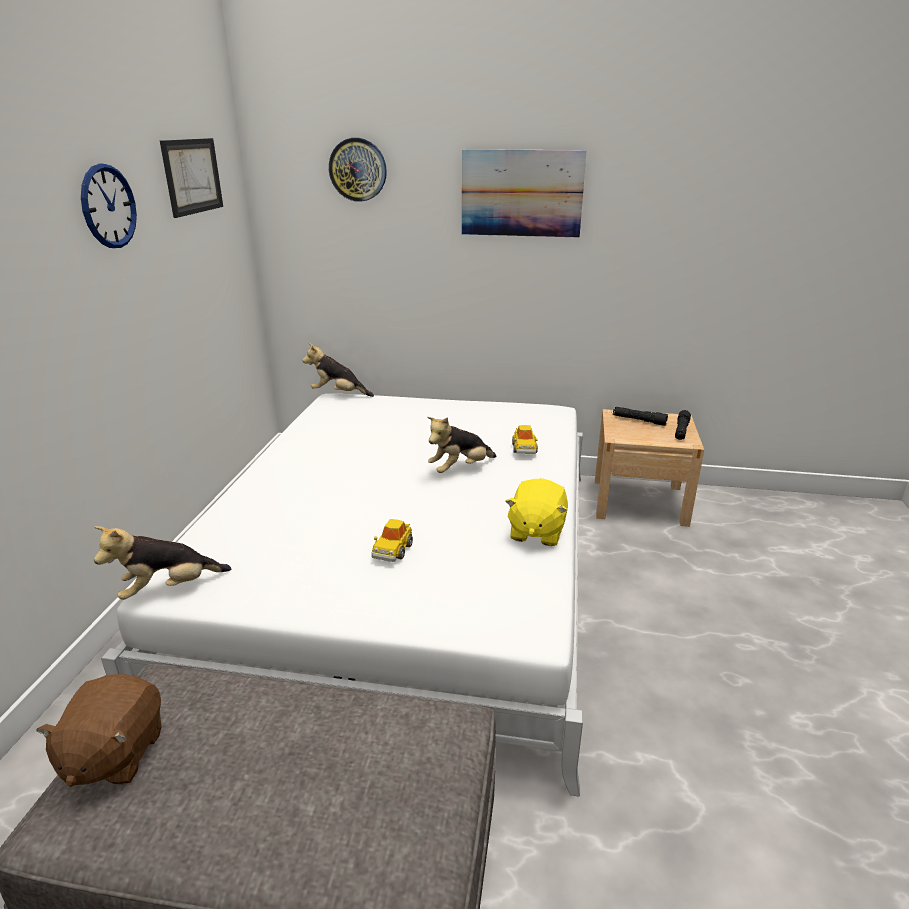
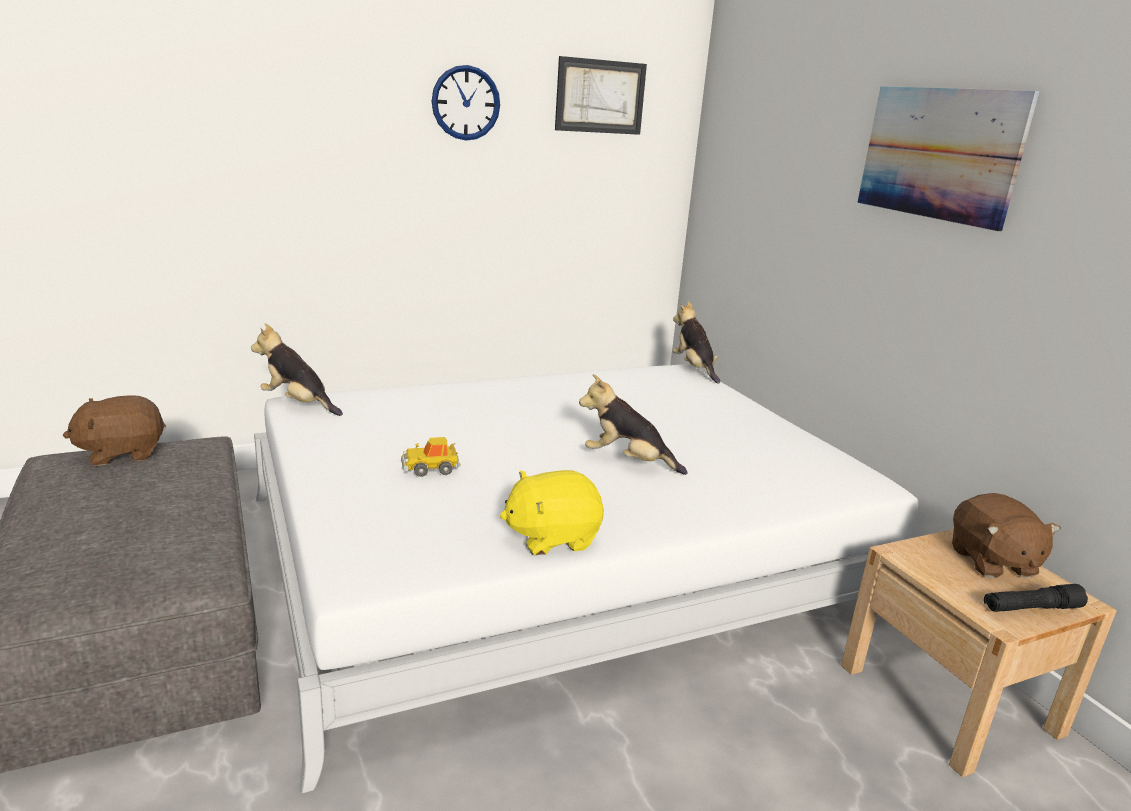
camera: 55 degrees right, 5 degrees down
wall clock [329,138,387,202] -> none
toy car [512,425,538,454] -> none
black flashlight [613,407,668,426] -> brown plush toy [952,493,1061,578]

